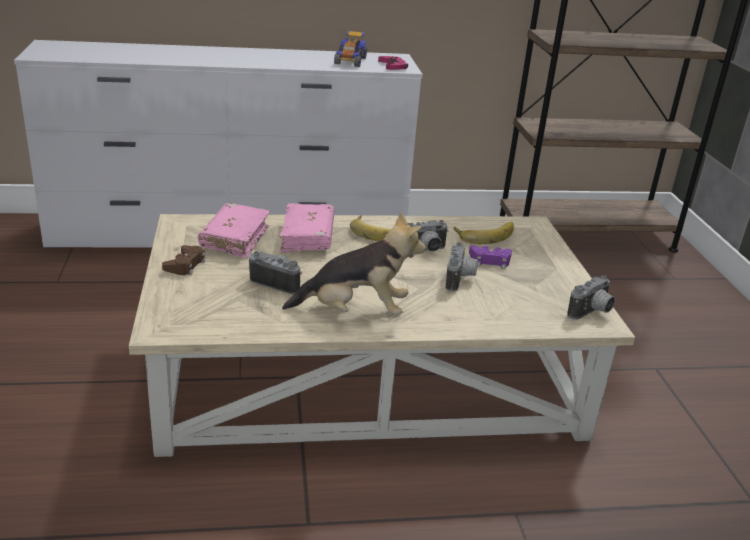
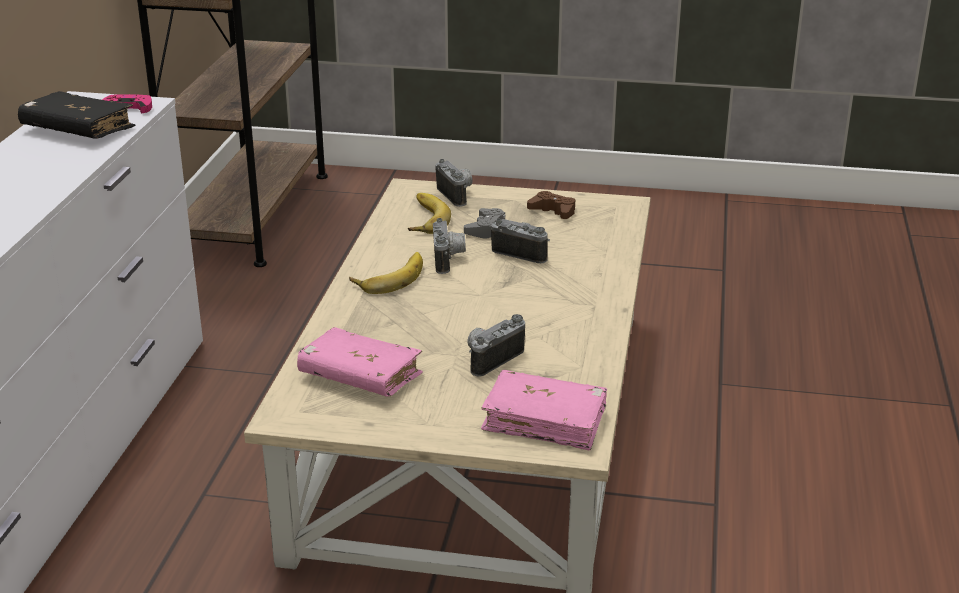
camera: 70 degrees left, 0 degrees up
brown game controller [162,245,206,275] -> brown game controller moved to [527,191,575,219]
pink book [280,203,335,253] -> pink book moved to [481,370,607,450]
plush toy [282,211,426,315] -> none
toy car [334,30,367,67] -> black book [18,91,135,139]
purple game controller [469,245,512,269] -> grey game controller [464,208,506,238]
camera [567,275,615,320] -> camera moved to [435,159,473,207]

